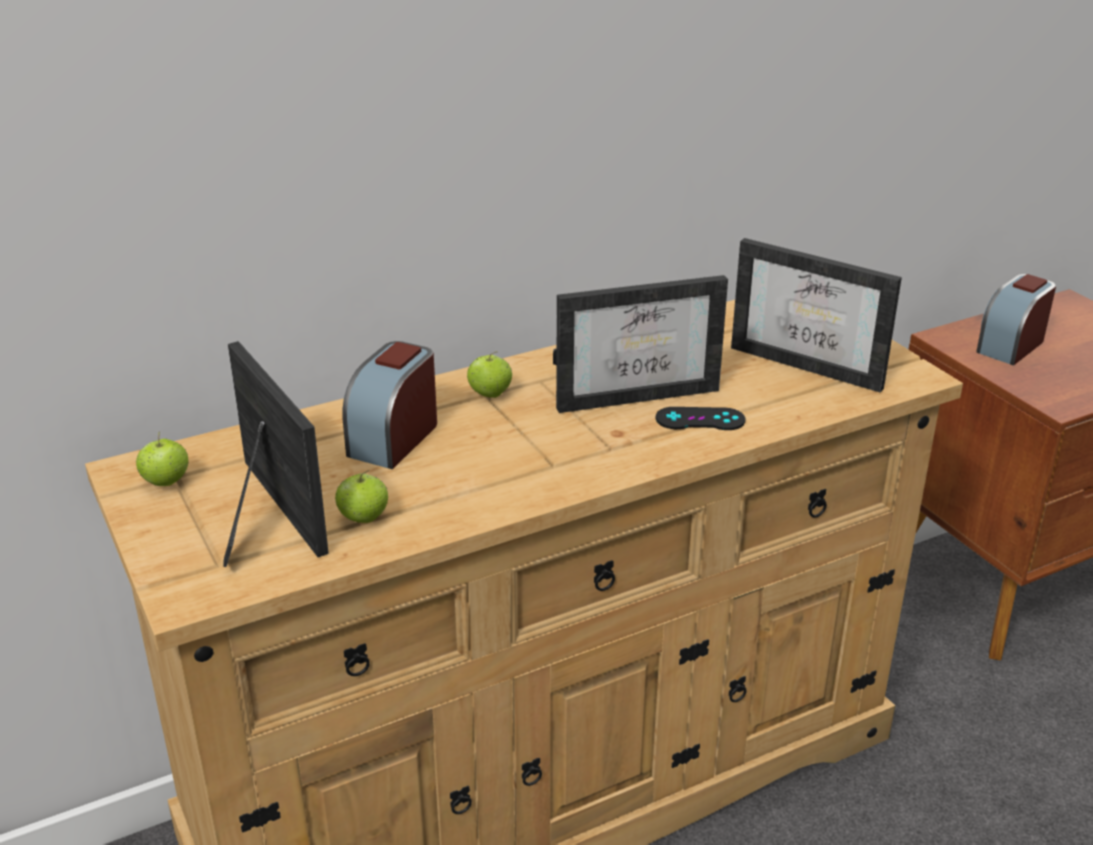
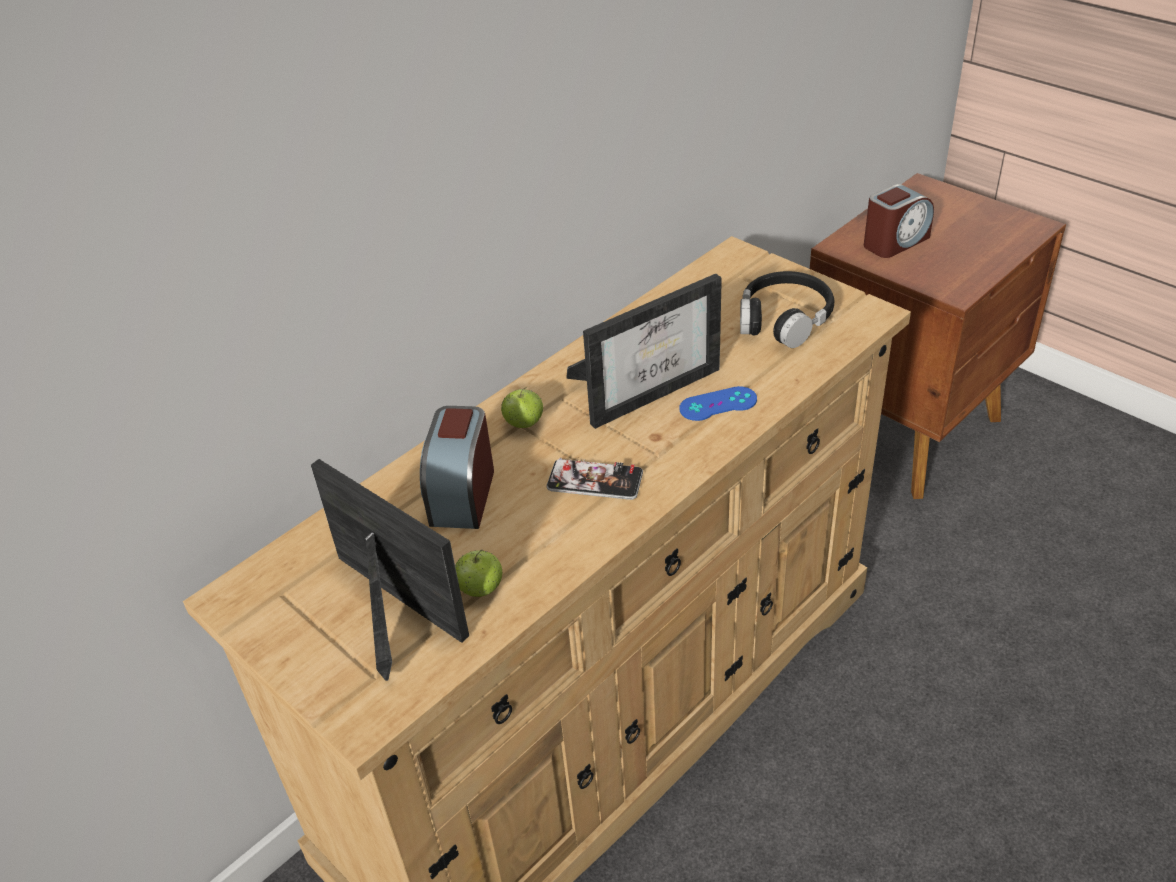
camera: 15 degrees left, 10 degrees up
apple [136,431,188,486] -> none
black game controller [655,407,745,430] -> blue game controller [679,386,757,421]
picture frame [731,238,902,392] -> black headphones [740,271,834,348]
alarm clock [976,274,1056,365] -> alarm clock turned 150 degrees counterclockwise [864,184,934,258]
none -> phone [546,458,643,500]

